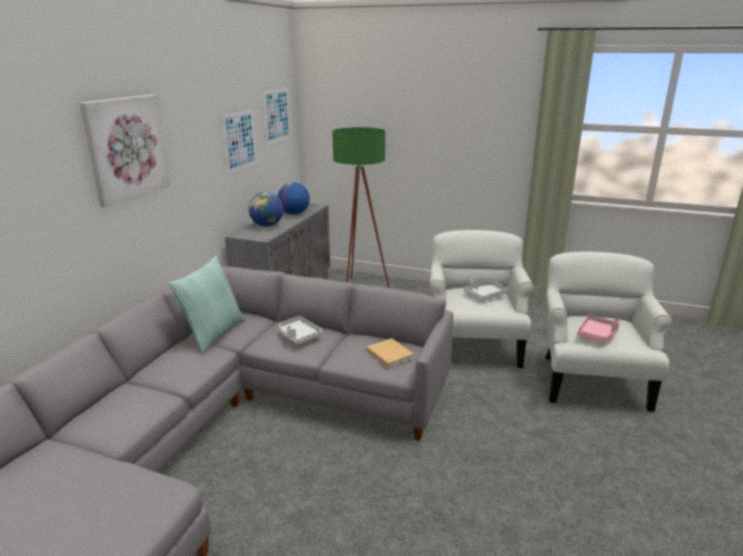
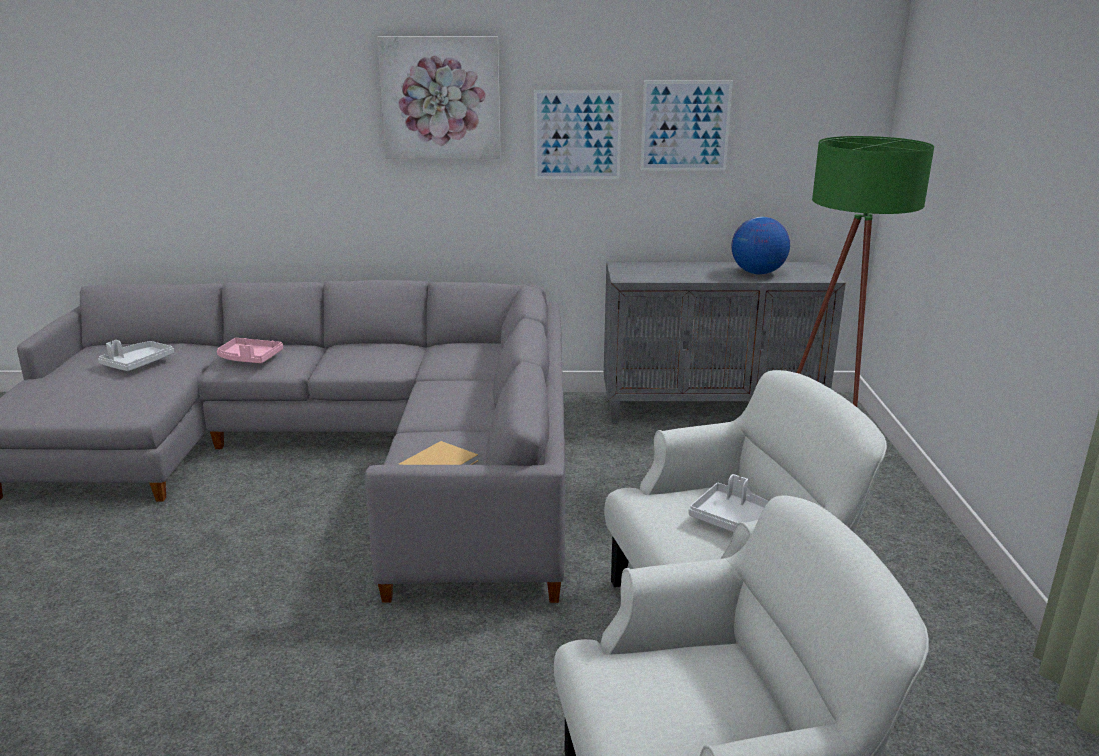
camera: 70 degrees right, 0 degrees up
pillow [169,255,245,354] -> none
globe [249,192,283,227] -> none
picture [263,88,291,144] -> picture moved to [534,90,622,179]
grey tray [279,316,323,344] -> grey tray moved to [98,340,174,371]
pink tray [577,315,620,342] -> pink tray moved to [217,338,283,363]

